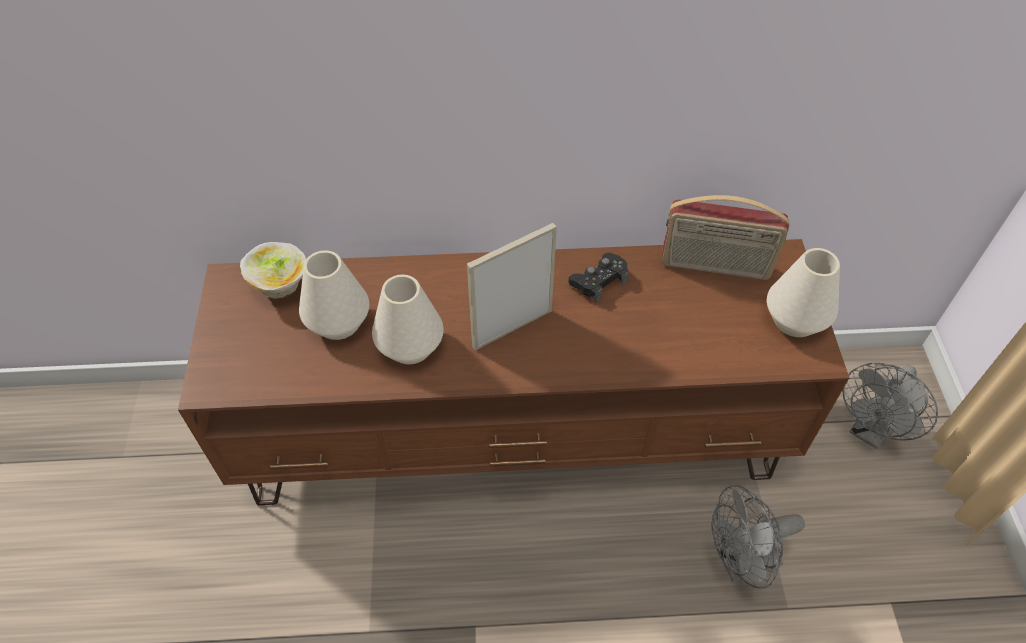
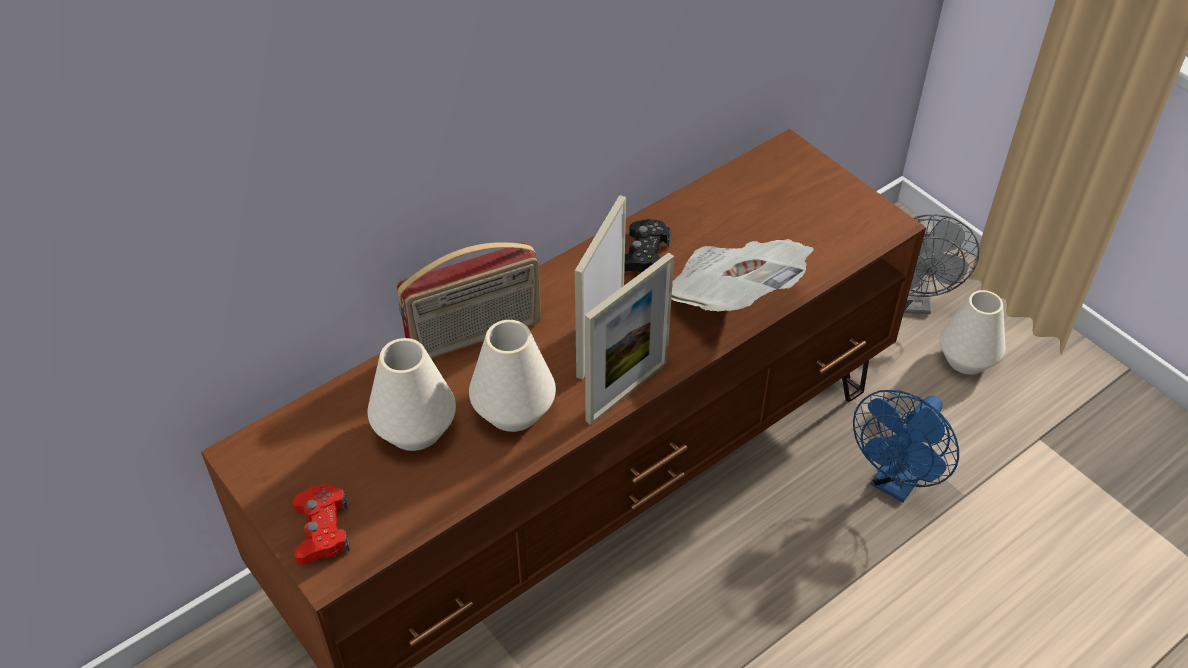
camera: 35 degrees left, 5 degrees down
bowl [240,242,307,299] -> none
radio [661,195,789,280] -> radio moved to [397,242,541,358]
grey fan [712,485,805,589] -> blue fan [853,390,959,502]
white vase [767,248,840,337] -> white vase moved to [939,290,1005,375]
none -> red game controller [293,484,350,565]
none -> picture frame [585,252,674,425]
none -> newspaper [671,239,814,311]

